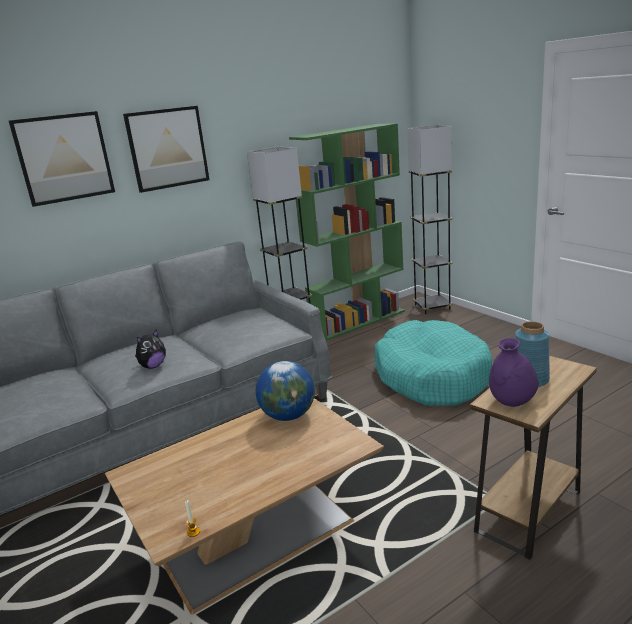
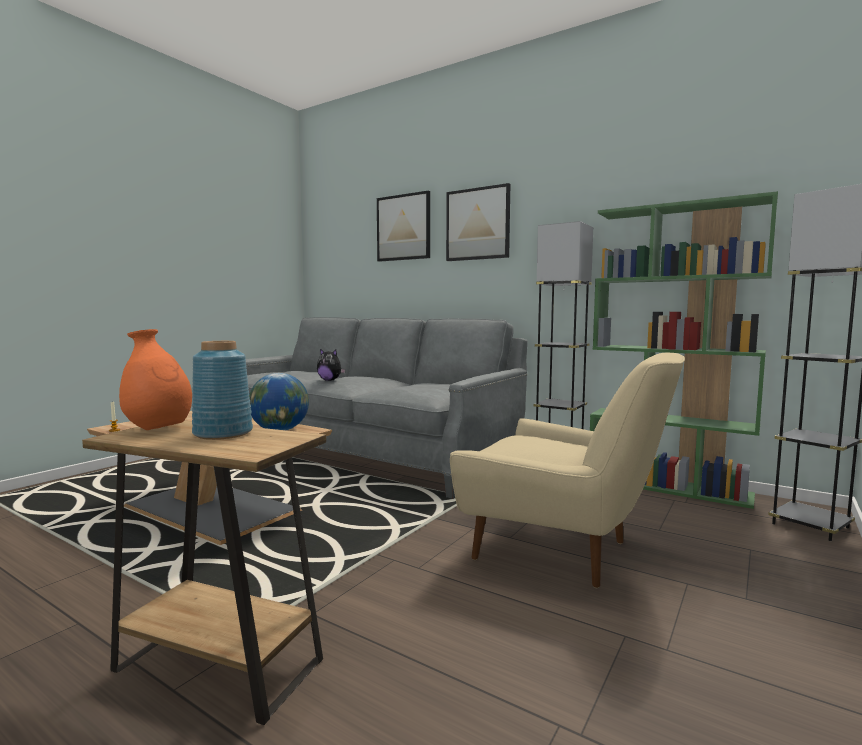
camera: 65 degrees right, 15 degrees down
turquoise dog bed [375,320,492,406] -> beige armchair [450,353,685,588]
purple vase [489,338,538,407] -> orange vase [119,329,192,430]

